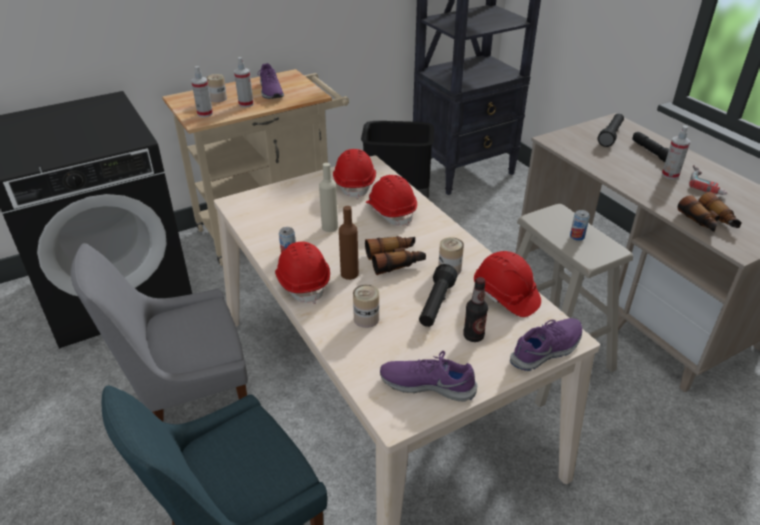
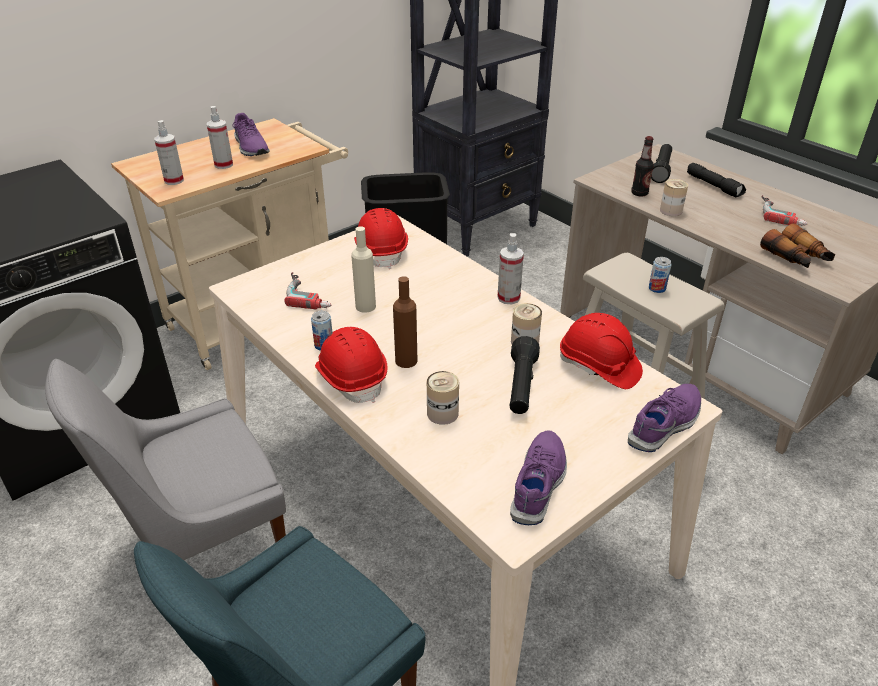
camera: 10 degrees left, 0 degrees up
can [207,74,227,102] -> can moved to [660,179,688,216]
binoculars [365,236,426,275] -> none
red hard hat [366,175,417,226] -> none
purple shoe [380,351,477,402] -> purple shoe turned 105 degrees clockwise [510,430,567,525]
bottle [463,277,488,342] -> bottle moved to [631,136,654,196]
spray bottle [662,125,690,179] -> spray bottle moved to [497,233,524,304]
none -> power drill [284,272,331,309]

